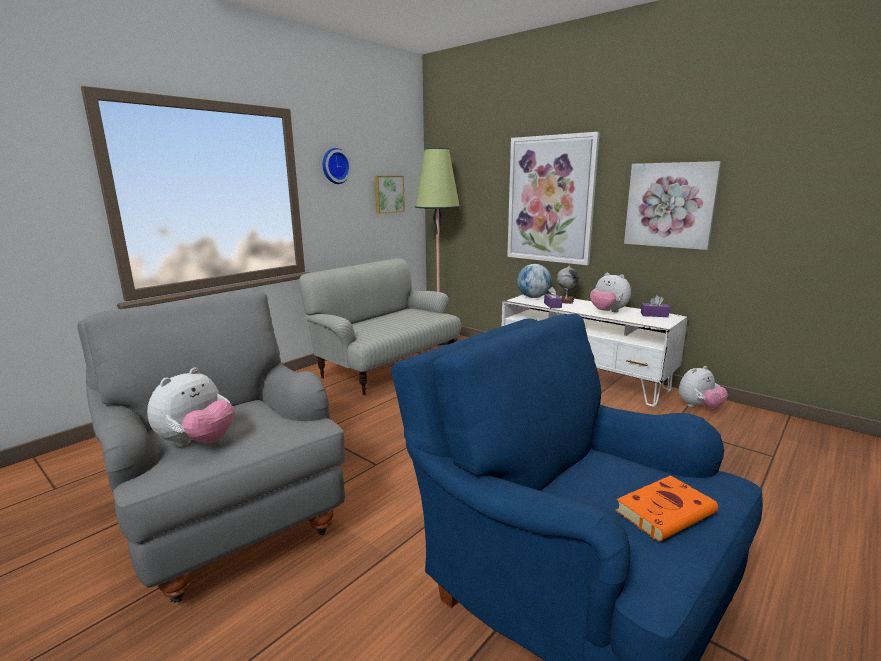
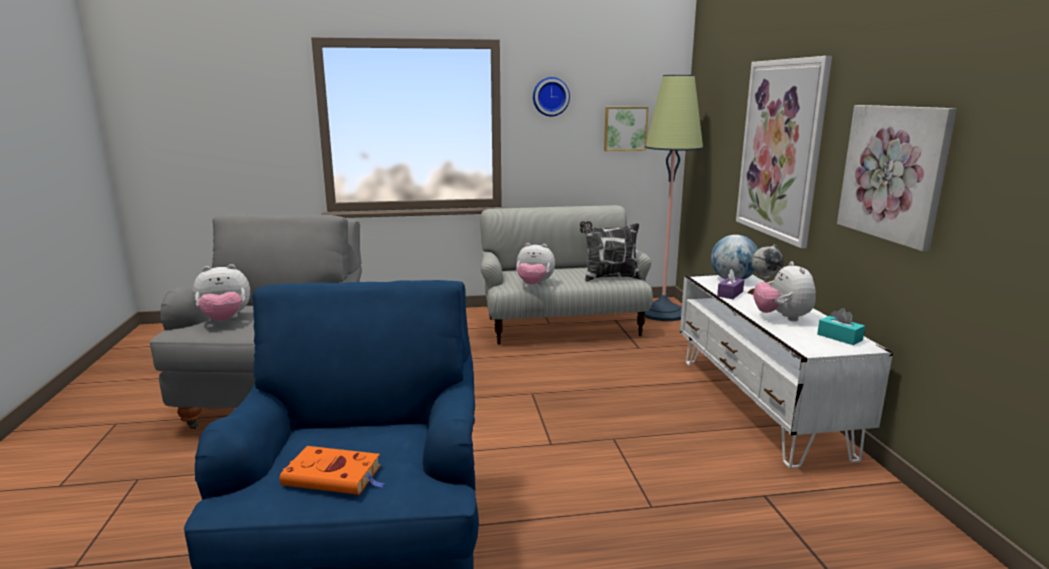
camera: 40 degrees right, 0 degrees up
purple tissue box [641,295,670,317] -> turquoise tissue box [817,308,865,345]
plush toy [679,366,728,409] -> plush toy moved to [516,243,555,285]
none -> pillow [580,221,641,281]

